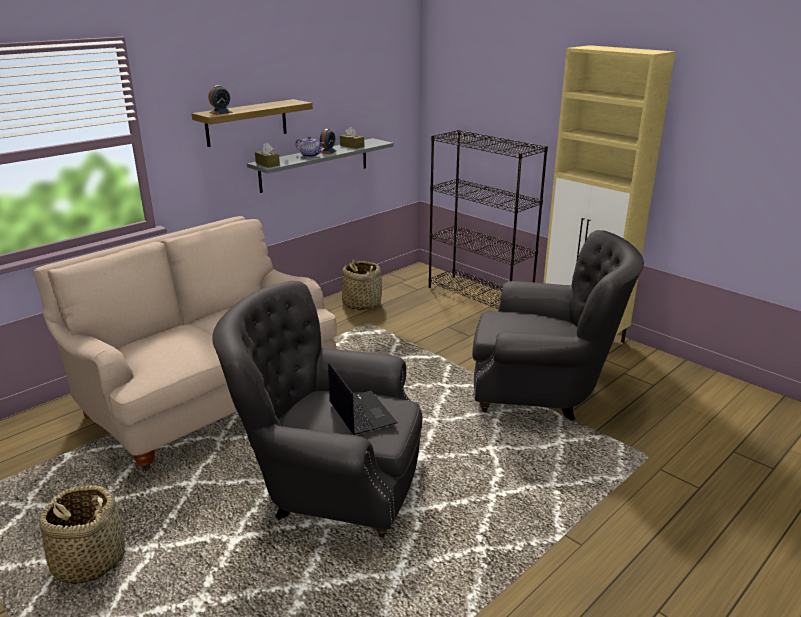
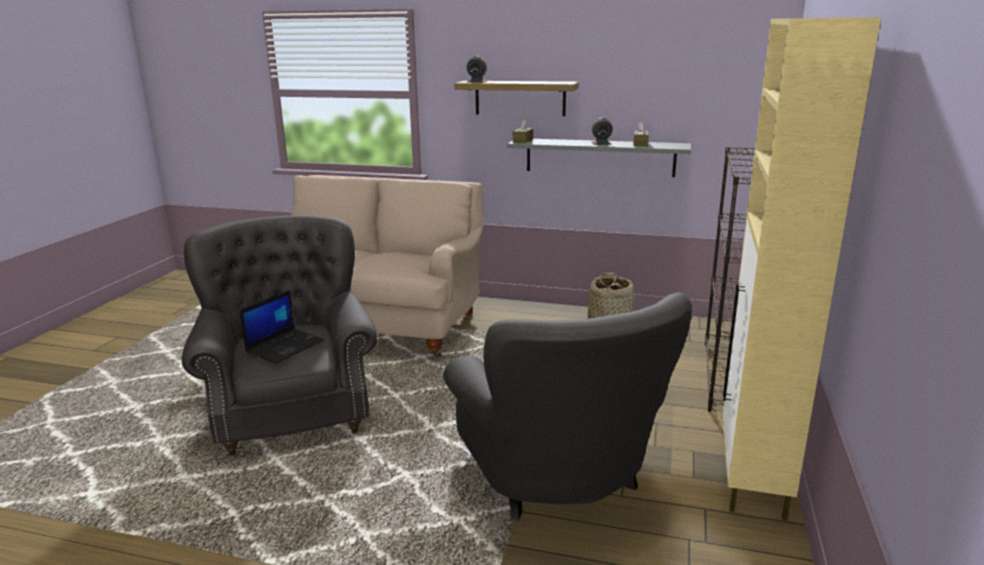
camera: 60 degrees right, 5 degrees down
basket [39,485,125,585] -> none
teapot [296,136,323,157] -> none

